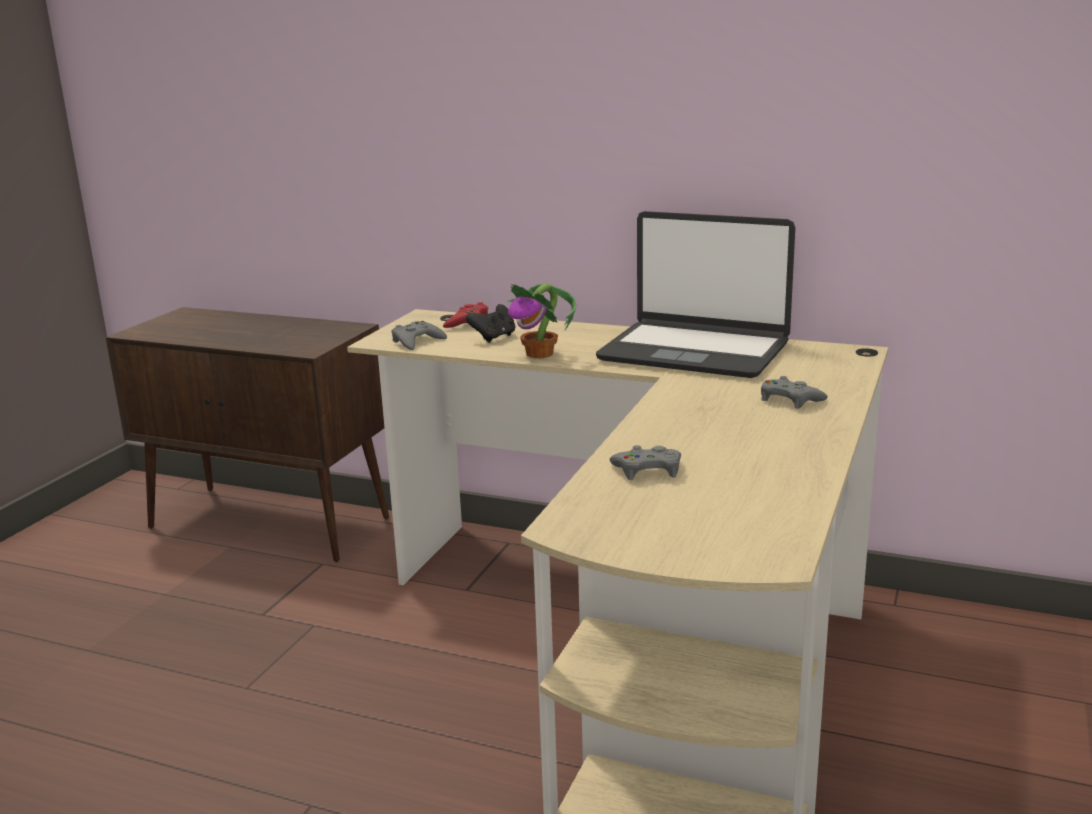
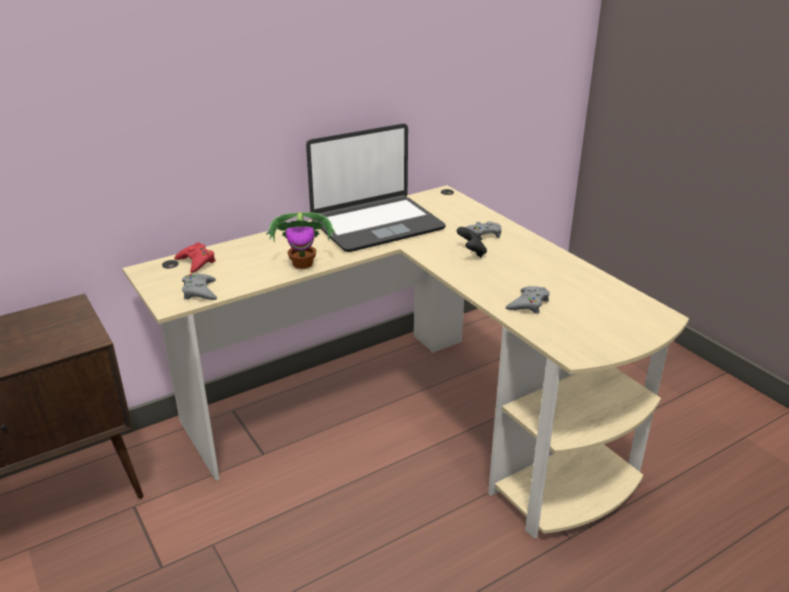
camera: 55 degrees left, 10 degrees up
black game controller [466,304,515,343] -> black game controller moved to [457,227,487,257]

